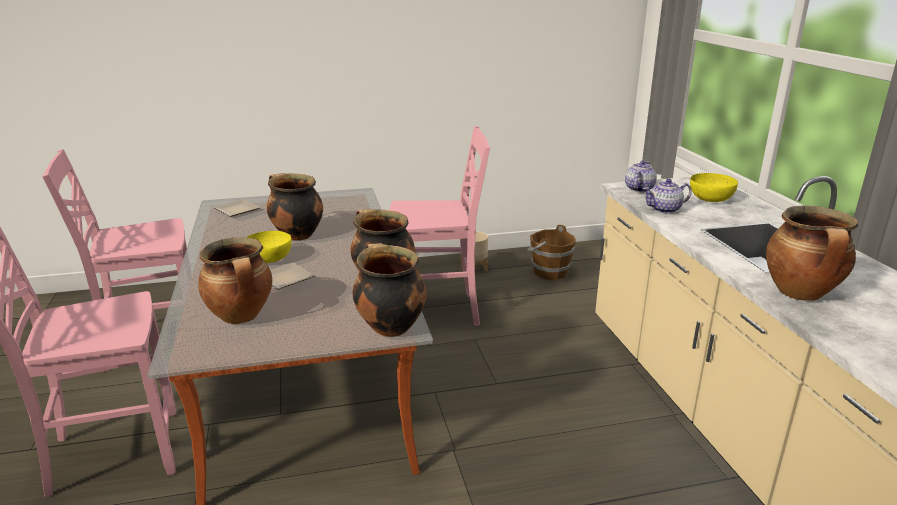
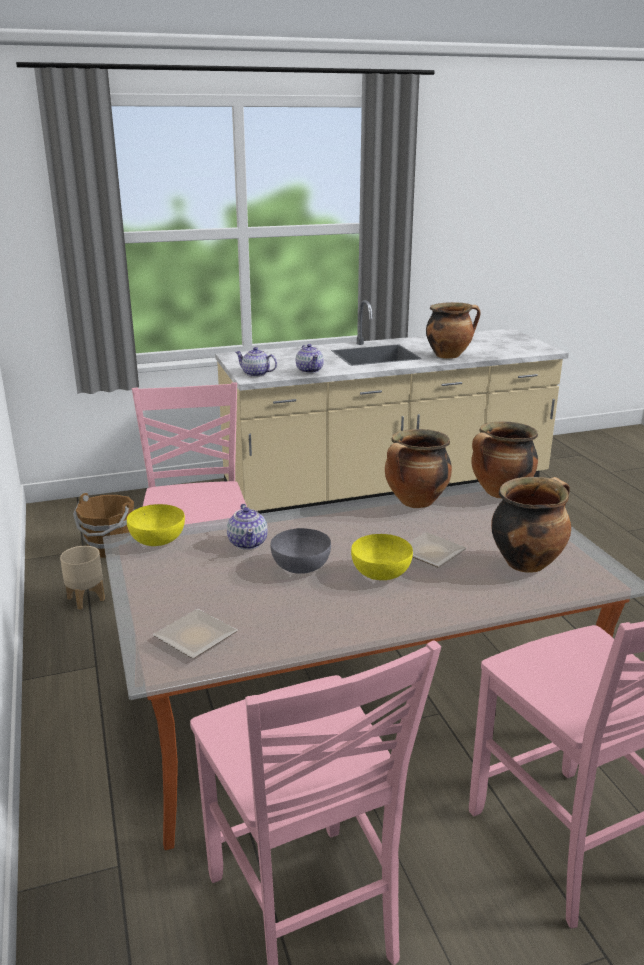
camera: 95 degrees left, 0 degrees up
cooking pot [267,173,323,241] -> grey bowl [271,528,331,574]
yellow bowl [690,173,738,202] -> yellow bowl moved to [127,504,185,546]
none -> teapot [227,504,268,550]

